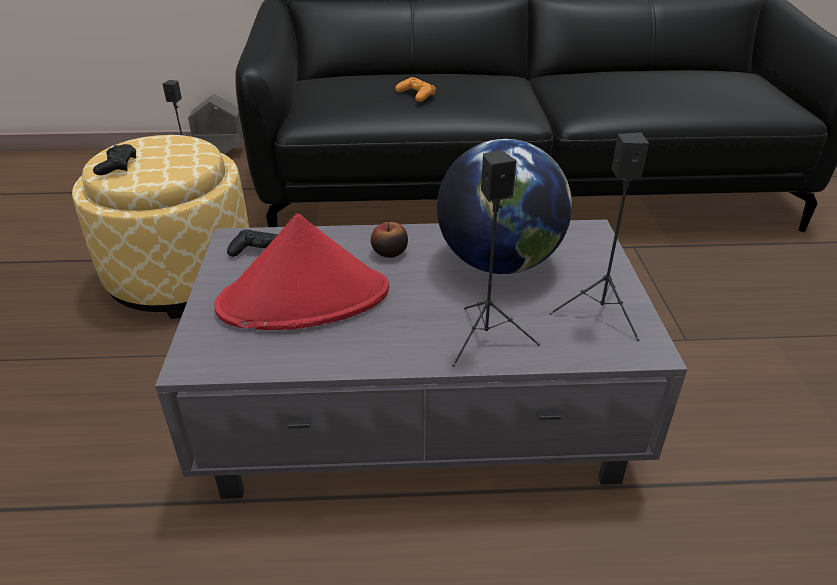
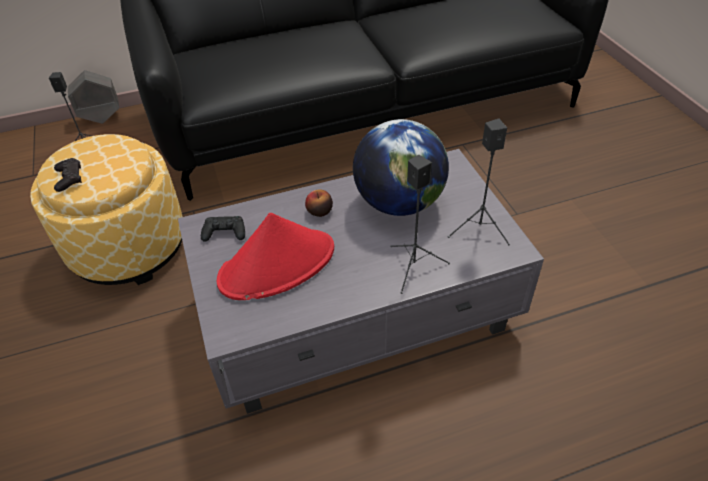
camera: 15 degrees left, 10 degrees up
orange game controller [395,77,436,102] -> none

